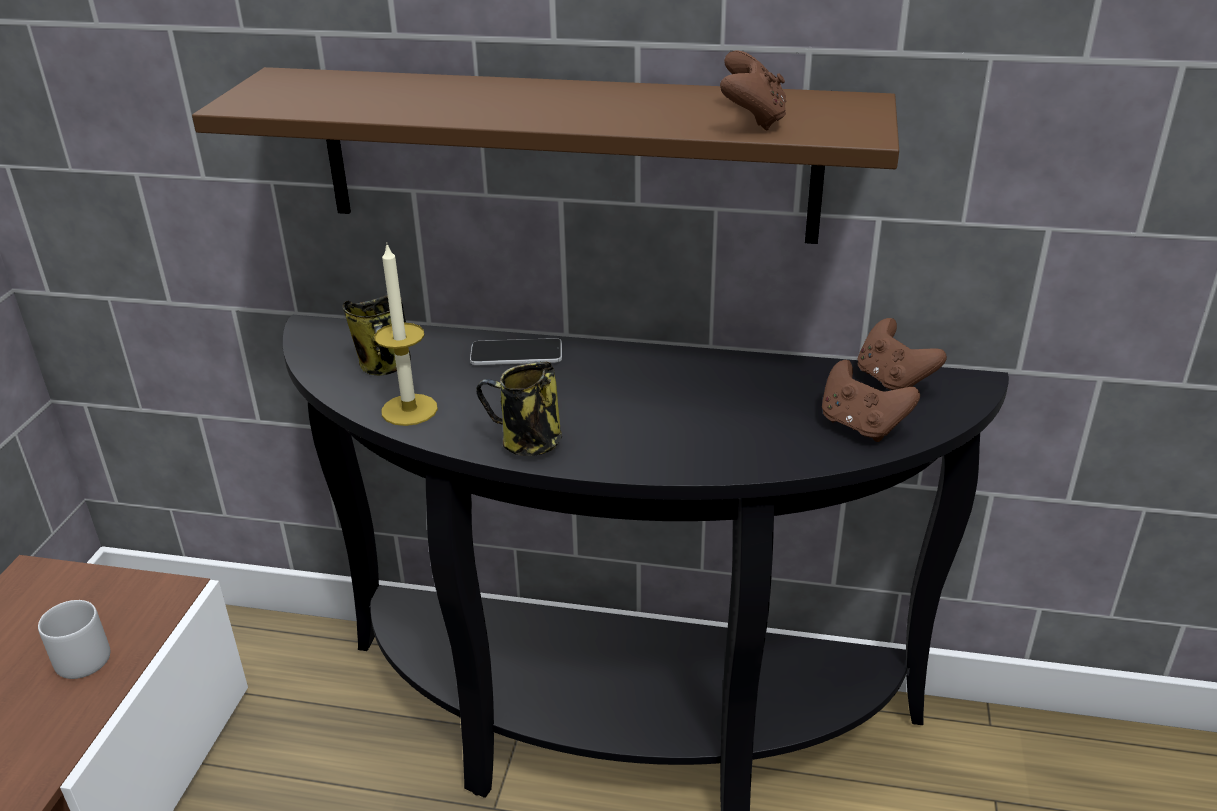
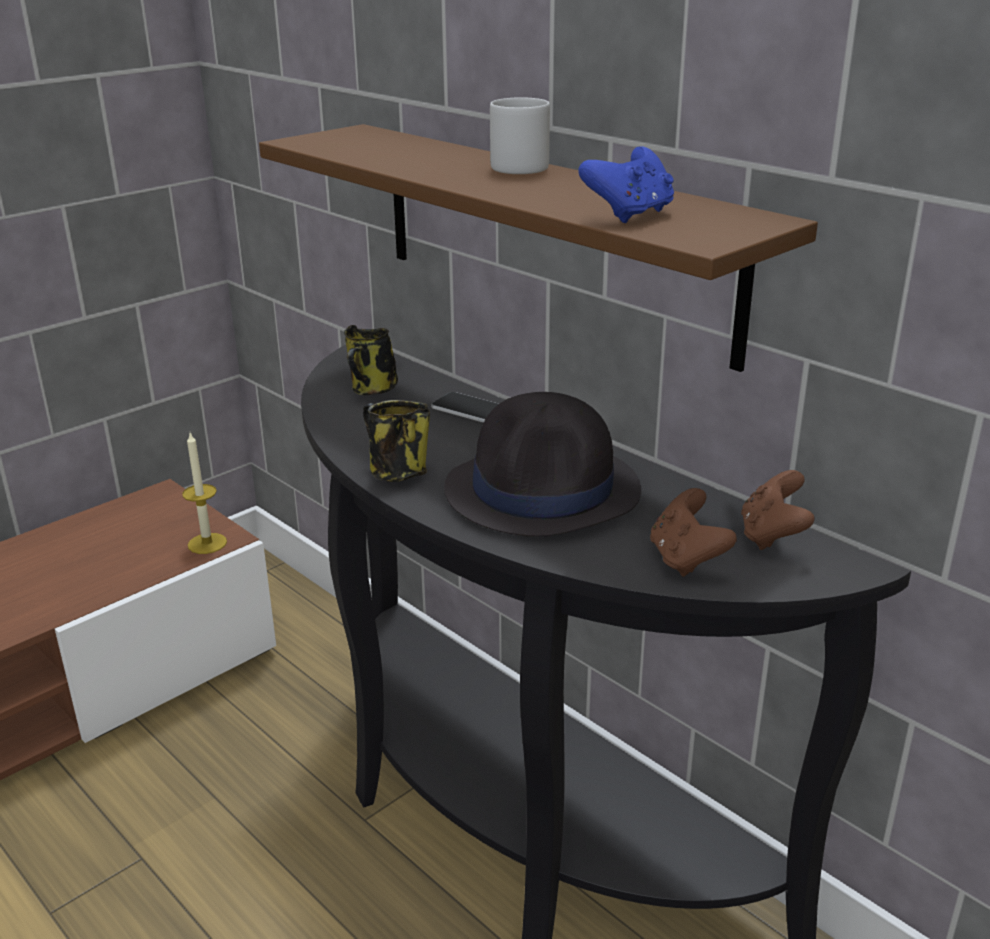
camera: 35 degrees right, 5 degrees down
grey mug [38,600,110,679] -> grey mug moved to [490,97,550,174]
candle [374,245,438,426] -> candle moved to [182,433,227,554]
brown game controller [720,50,786,130] -> blue game controller [578,147,674,223]
none -> black hat [444,392,641,537]

